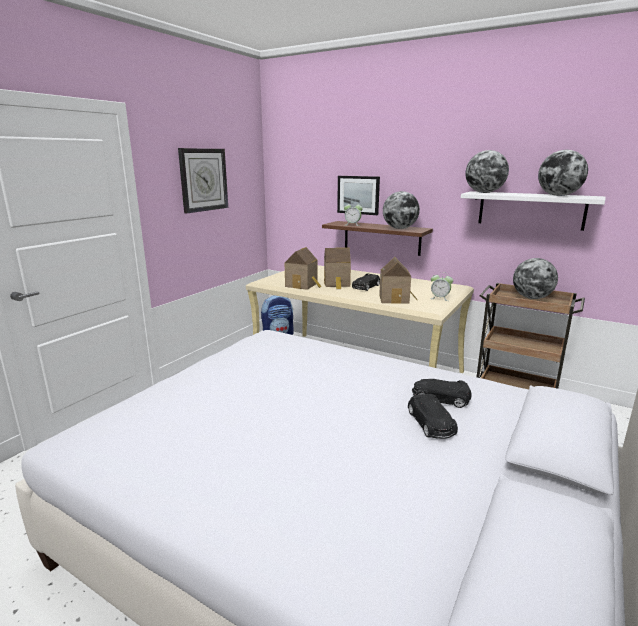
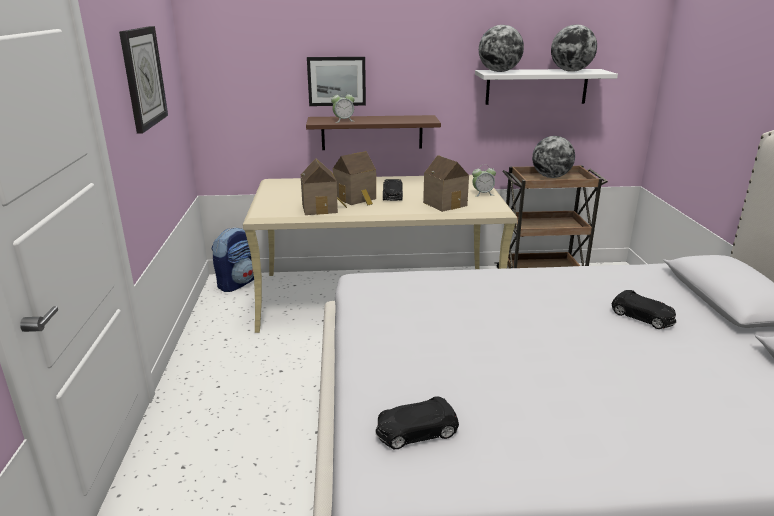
camera: 35 degrees left, 5 degrees up
globe [383,191,420,229] -> none
black toy car [412,379,472,408] -> black toy car moved to [375,396,459,449]

